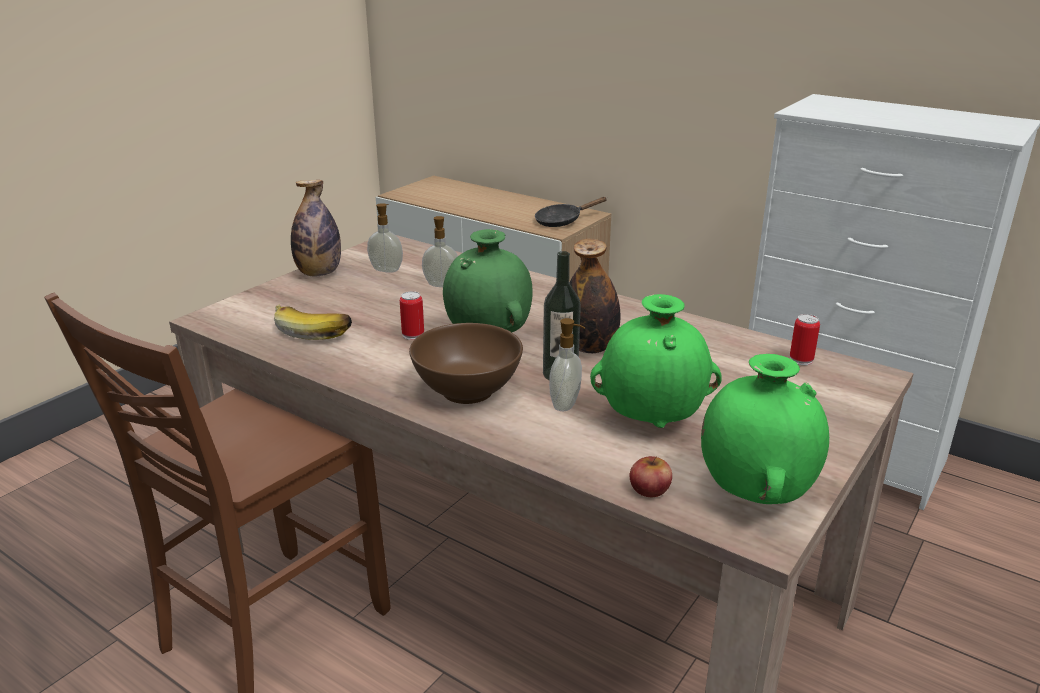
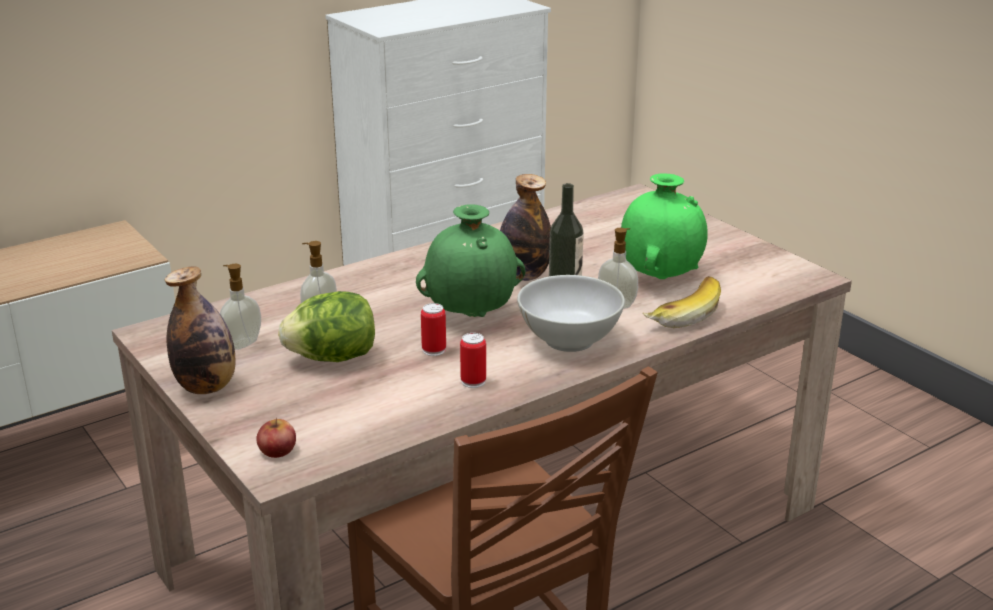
camera: 70 degrees left, 0 degrees up
banana [274,304,352,340] -> banana moved to [643,276,721,328]
brown bowl [409,323,523,404] -> white bowl [517,275,625,352]
black frying pan [535,197,607,227] -> none
apple [630,456,672,497] -> apple moved to [256,417,296,458]
green vase [701,354,829,504] -> none
can [790,314,820,365] -> can moved to [460,333,486,388]
none -> lettuce [278,291,375,362]

